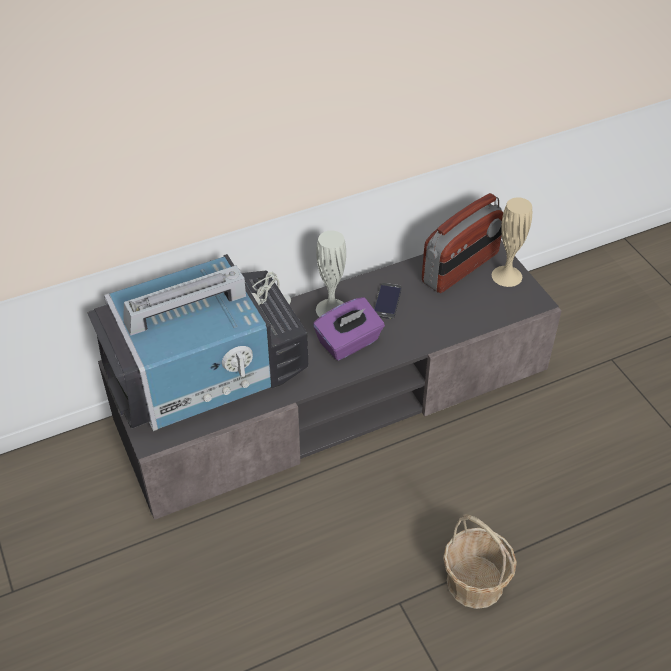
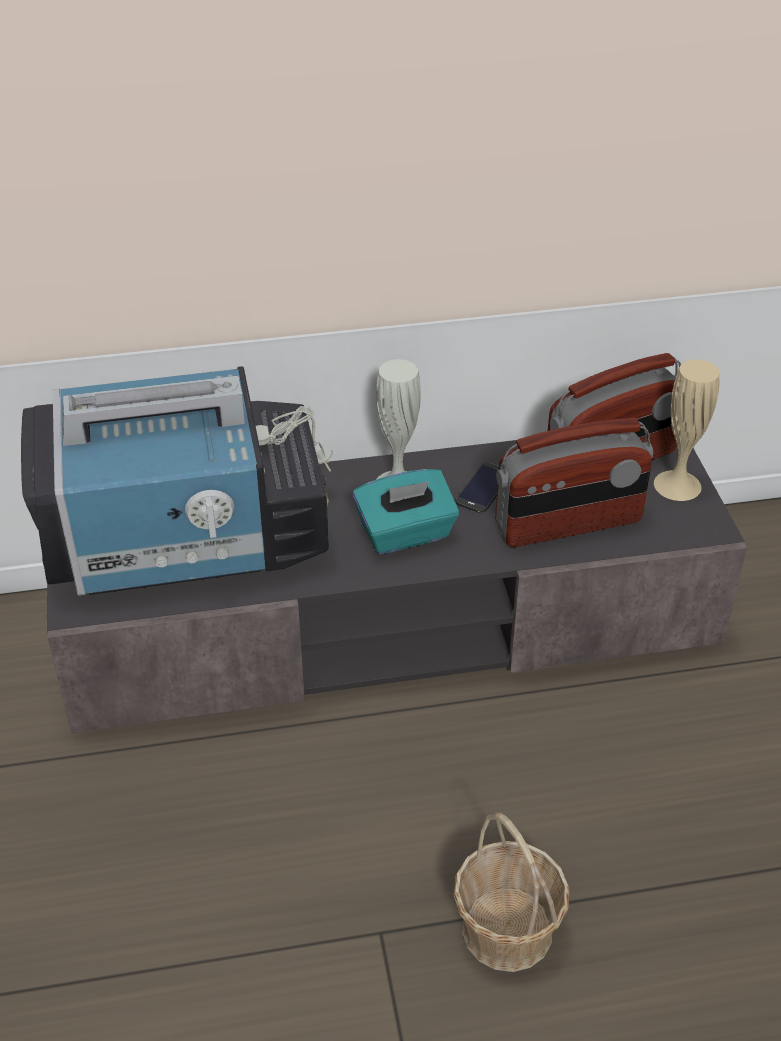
camera: 15 degrees right, 5 degrees down
purple tissue box [313,297,385,361] -> turquoise tissue box [353,469,459,554]
none -> radio [495,418,653,547]

